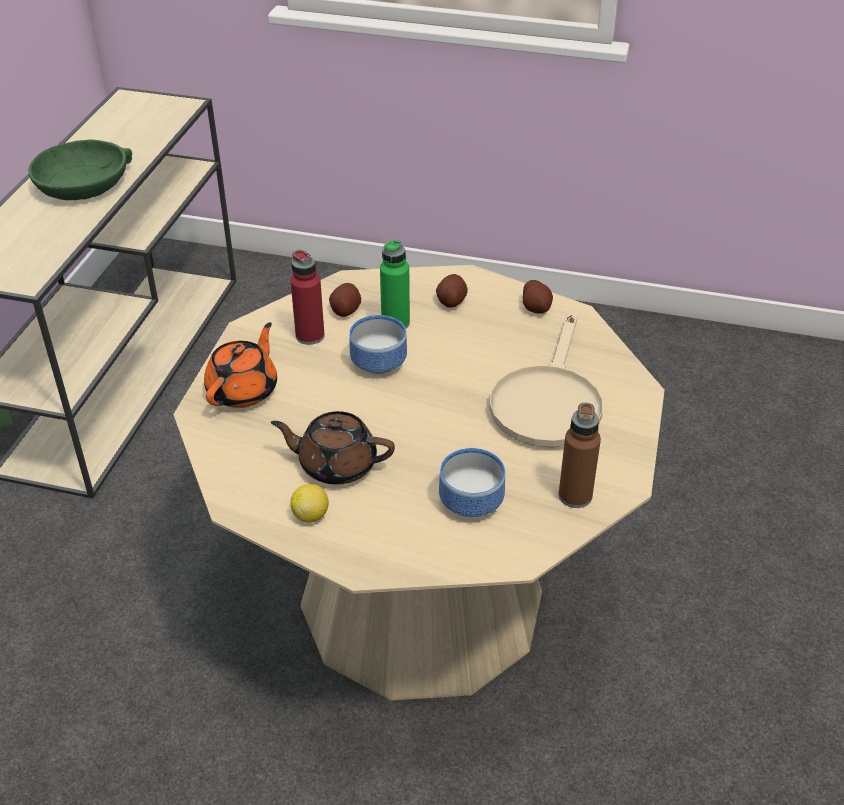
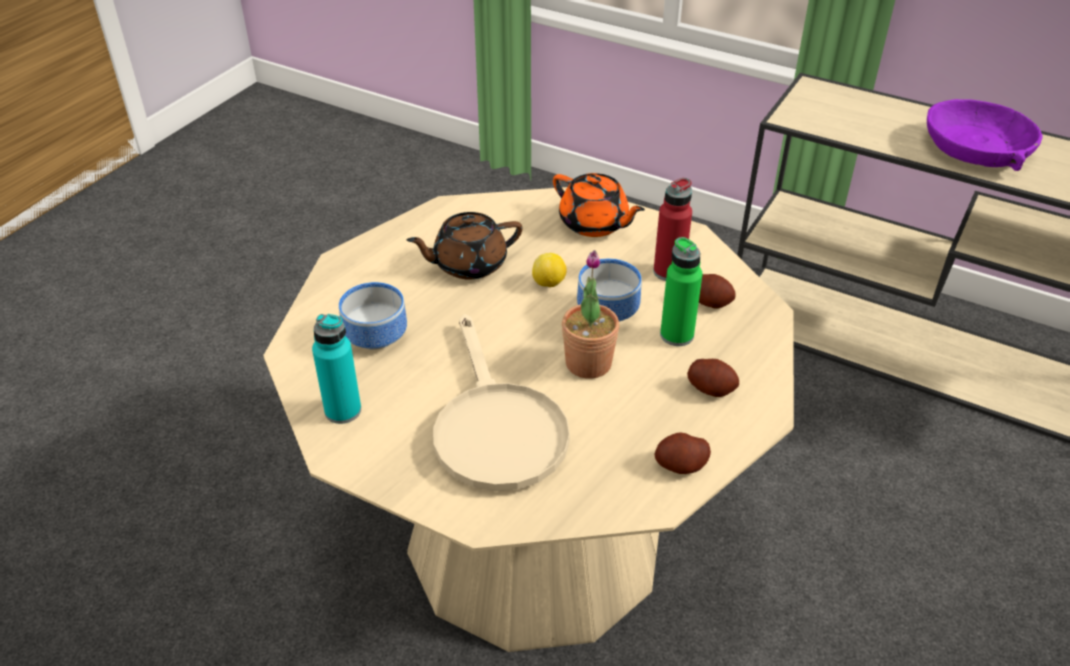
camera: 105 degrees right, 0 degrees up
green bowl [28,140,132,200] -> purple bowl [927,99,1043,171]
brown teapot [271,411,395,484] -> brown teapot turned 135 degrees counterclockwise [407,212,523,280]
lemon [291,484,329,523] -> lemon moved to [532,253,567,287]
beige frying pan [489,312,603,448] -> beige frying pan turned 135 degrees counterclockwise [433,314,570,491]
brown bottle [559,403,601,508] -> turquoise bottle [312,314,361,424]
none -> potted plant [562,250,619,379]

